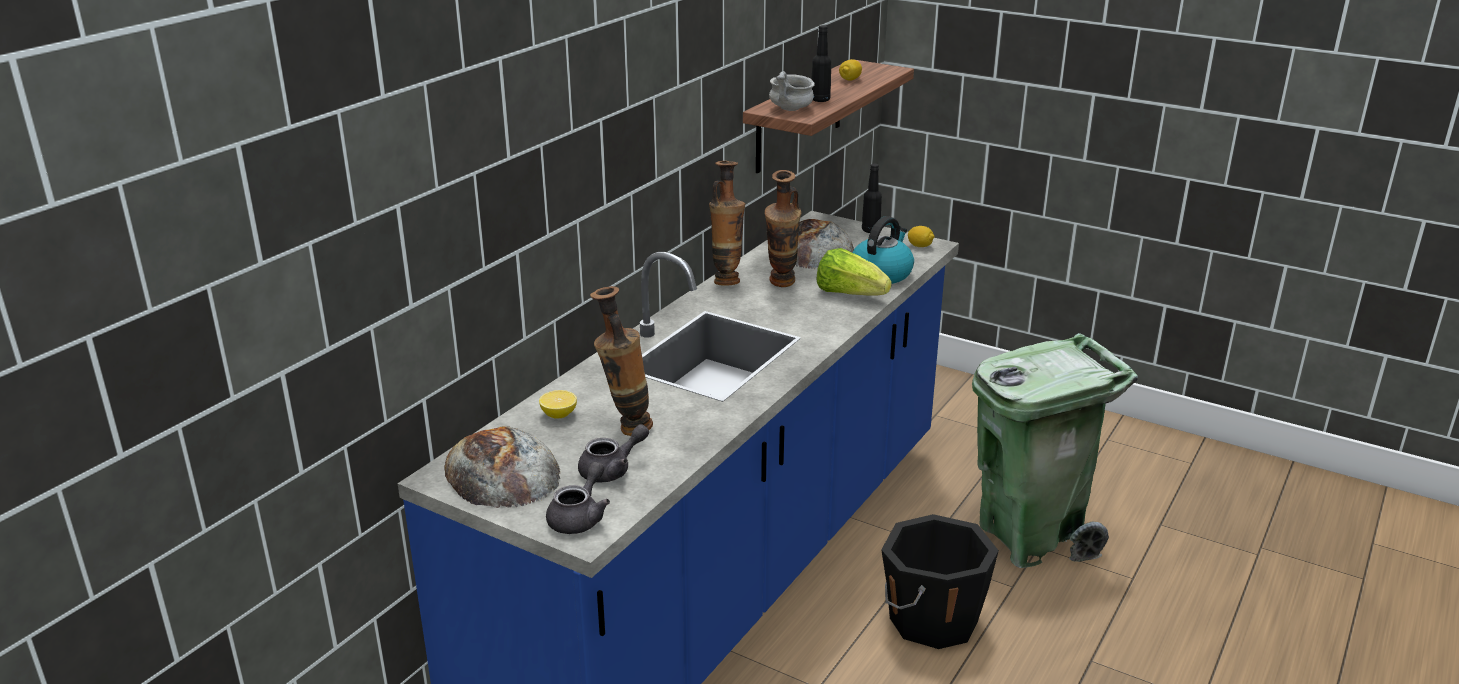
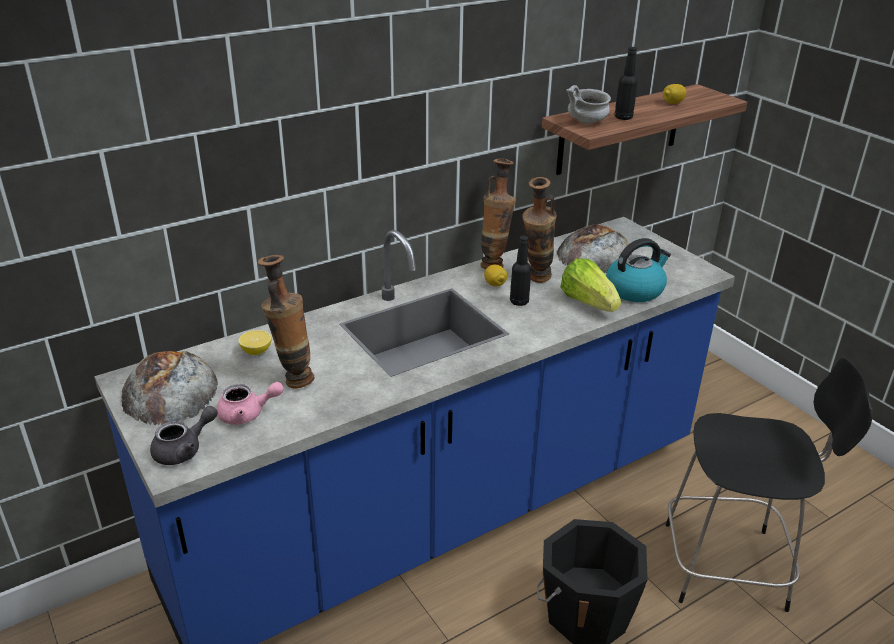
camera: 25 degrees right, 5 degrees up
grey teapot [578,424,649,483] -> pink teapot [217,382,284,425]
black bottle [862,164,882,233] -> black bottle moved to [510,235,531,306]
lemon [908,226,935,247] -> lemon moved to [484,265,507,286]
green trash can [972,333,1138,568] -> black stool [666,357,872,612]

